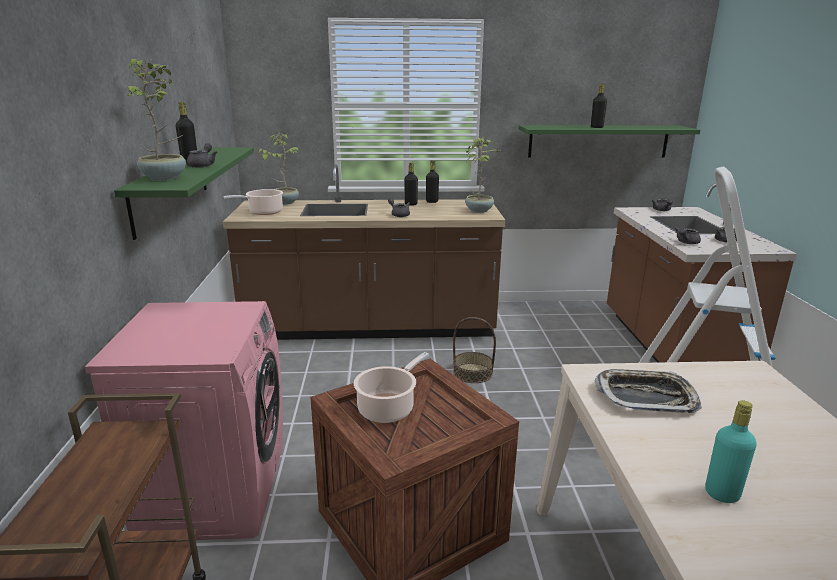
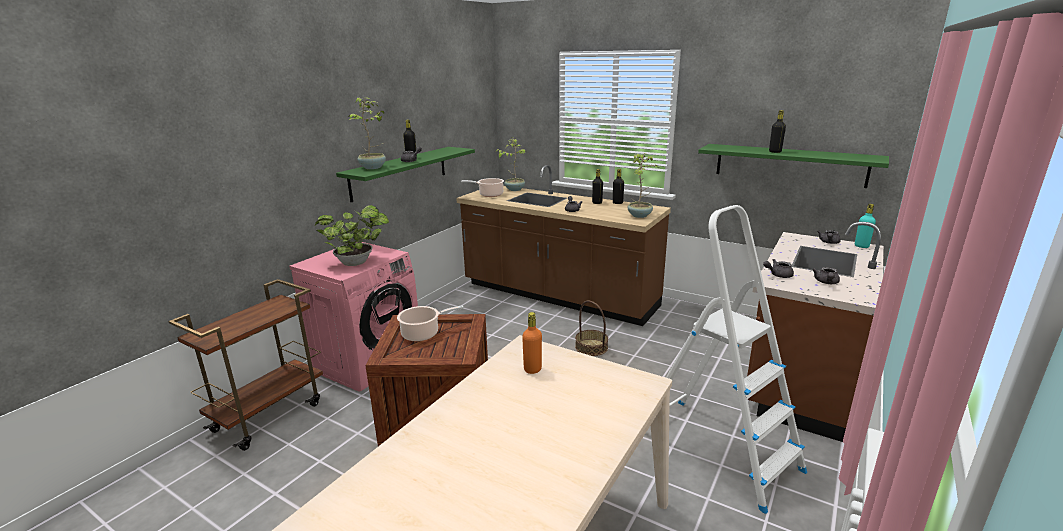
camera: 35 degrees right, 0 degrees up
tray [595,369,702,413] -> orange bottle [522,312,542,374]
turquoise bottle [705,400,757,503] -> turquoise bottle moved to [855,204,876,248]
none -> potted plant [315,205,389,266]

